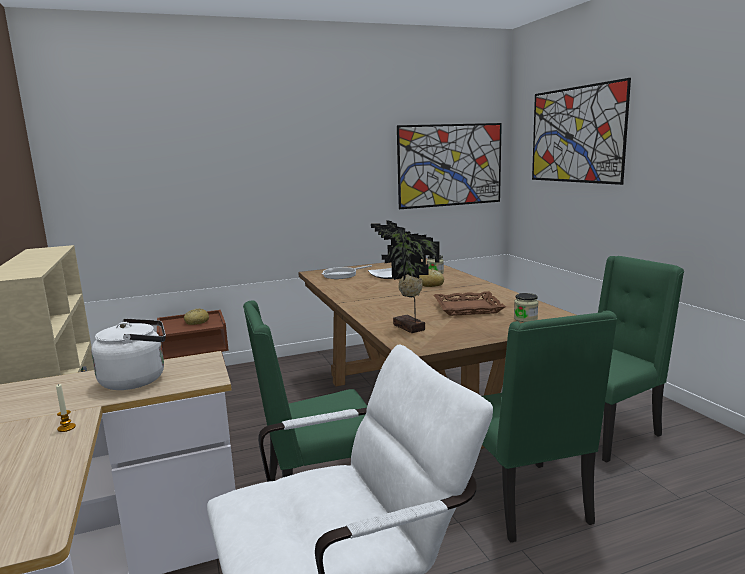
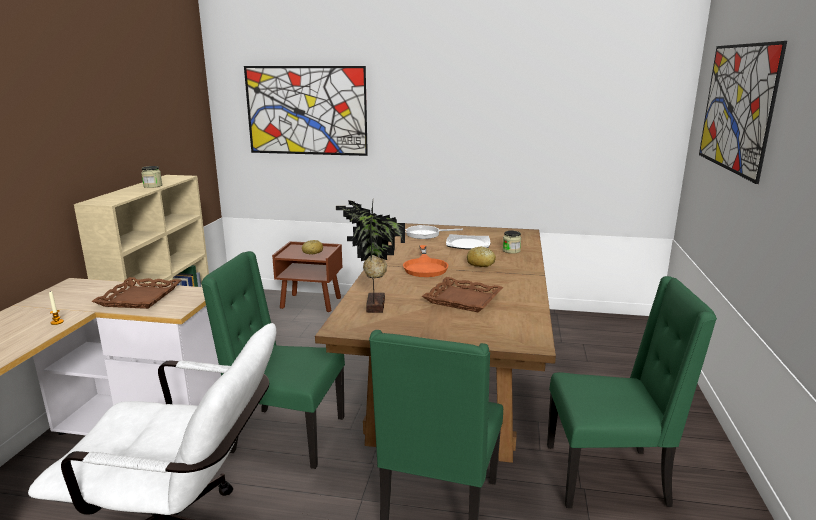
camera: 30 degrees right, 5 degrees up
white kettle [91,318,166,390] -> brown tray [92,277,181,309]
picture [397,123,502,209] -> picture moved to [244,66,368,156]
jar [514,293,538,322] -> jar moved to [141,166,162,188]
none -> orange frying pan [403,245,448,277]

